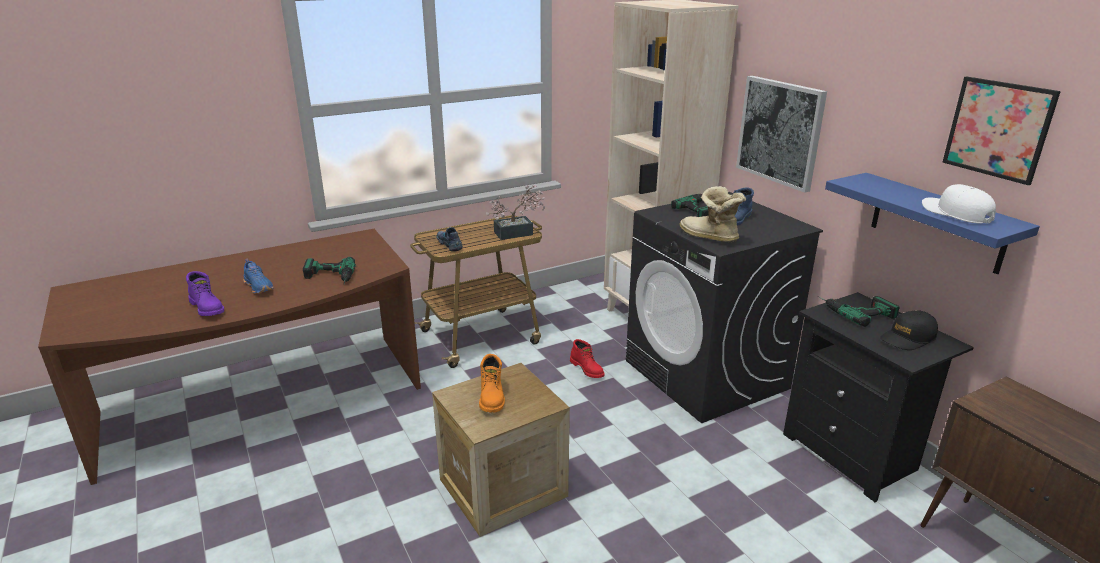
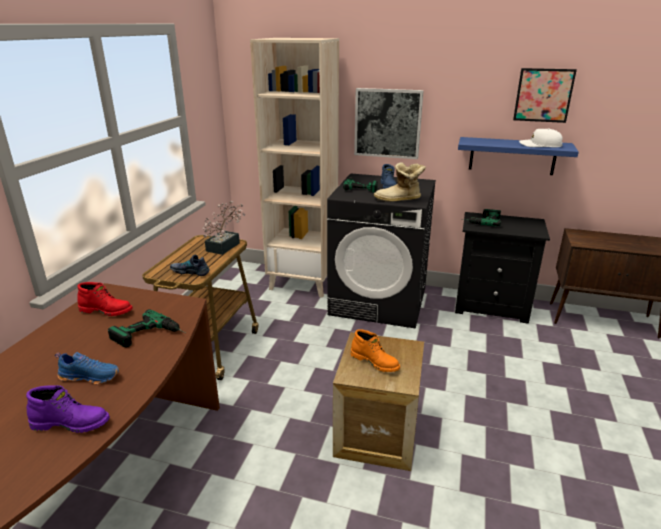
camera: 45 degrees left, 0 degrees up
red boot [570,339,605,378] -> red boot moved to [77,282,133,316]
black cap [880,310,938,350] -> none

